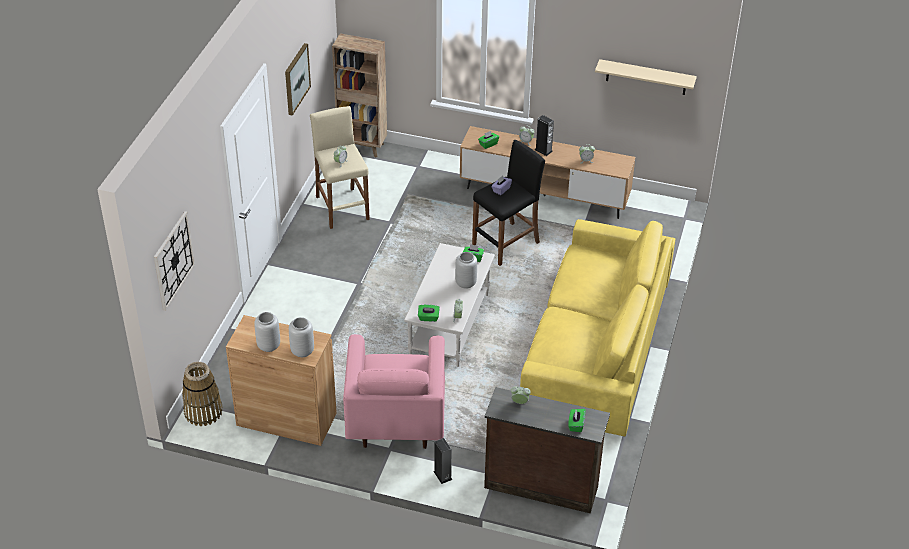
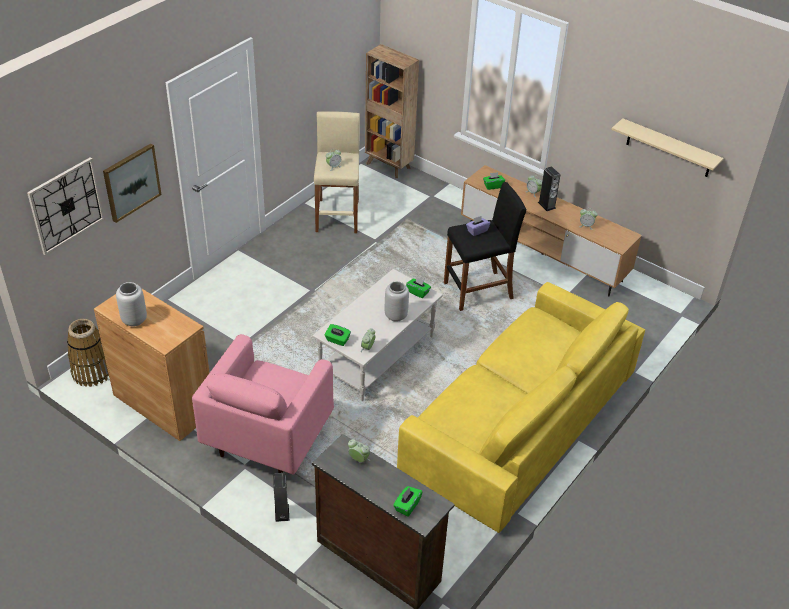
camera: 20 degrees right, 0 degrees up
picture [285,43,311,116] -> picture moved to [103,143,162,223]
grey vase [289,317,314,357] -> none

